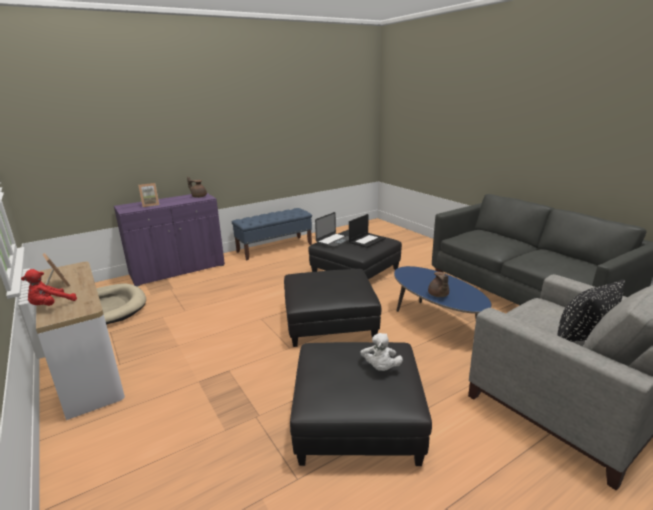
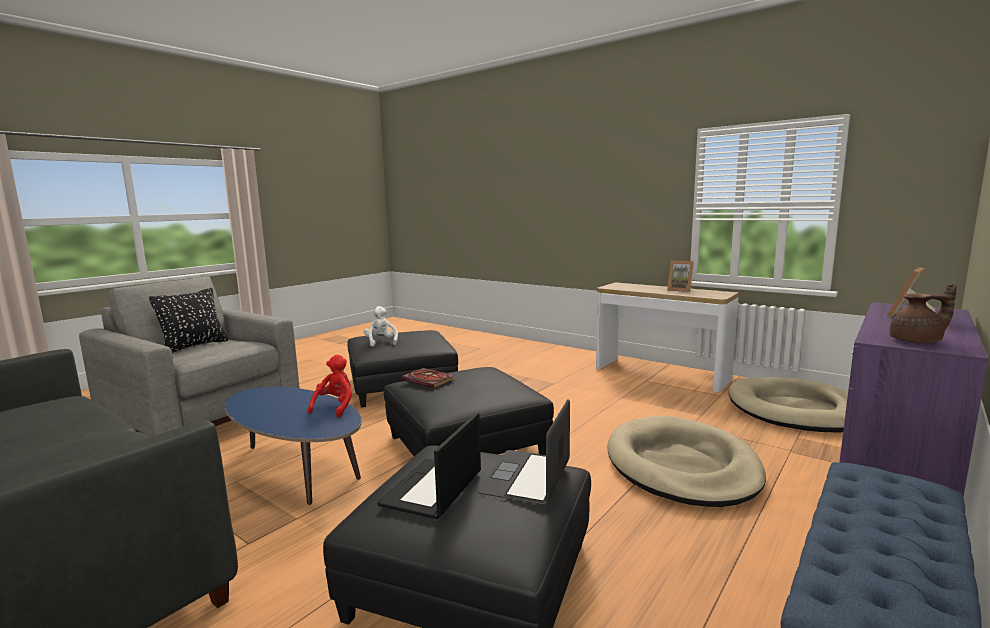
camera: 160 degrees right, 10 degrees down
red plush toy [21,269,77,306] -> red plush toy moved to [308,355,352,417]
brown teapot [428,272,449,297] -> none
none -> book [401,368,455,388]
none -> beige dog bed [607,416,766,507]

